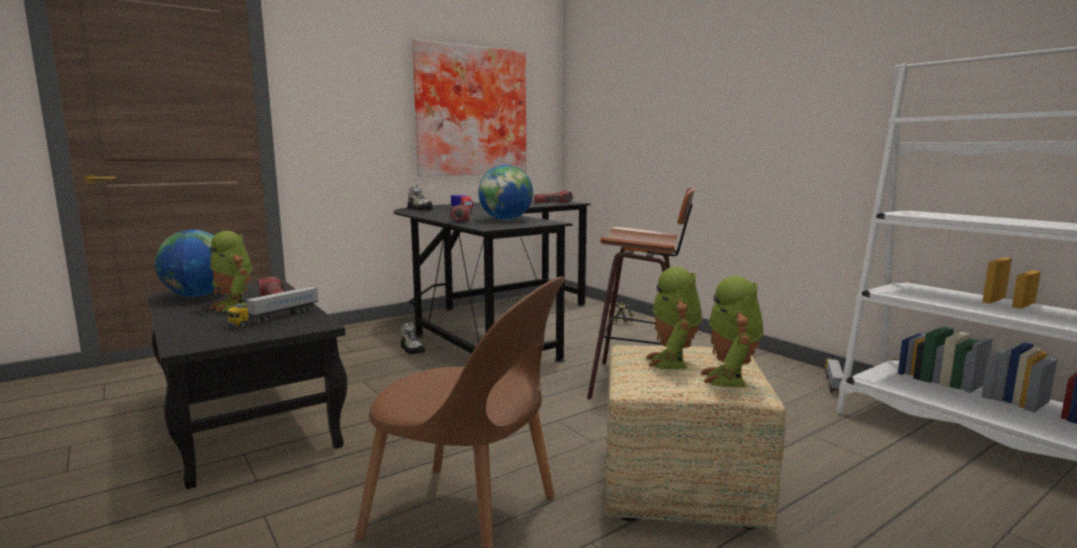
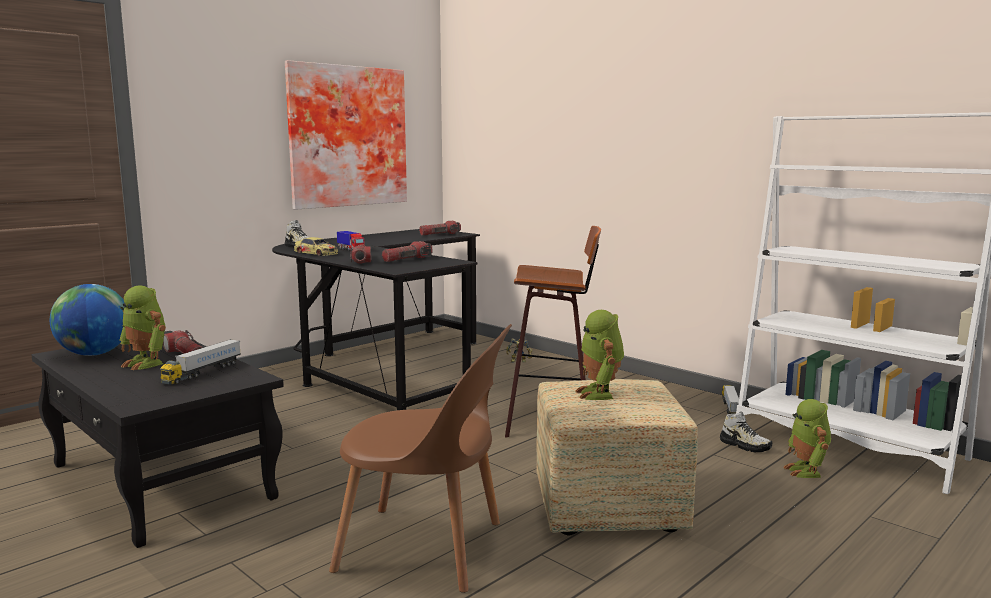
camera: 10 degrees left, 0 degrees up
shoe [401,323,425,354] -> shoe moved to [720,411,772,452]
globe [478,165,533,220] -> flashlight [382,241,433,262]
toy robot [700,276,764,387] -> toy robot moved to [783,399,831,478]
none -> toy car [294,237,338,256]

